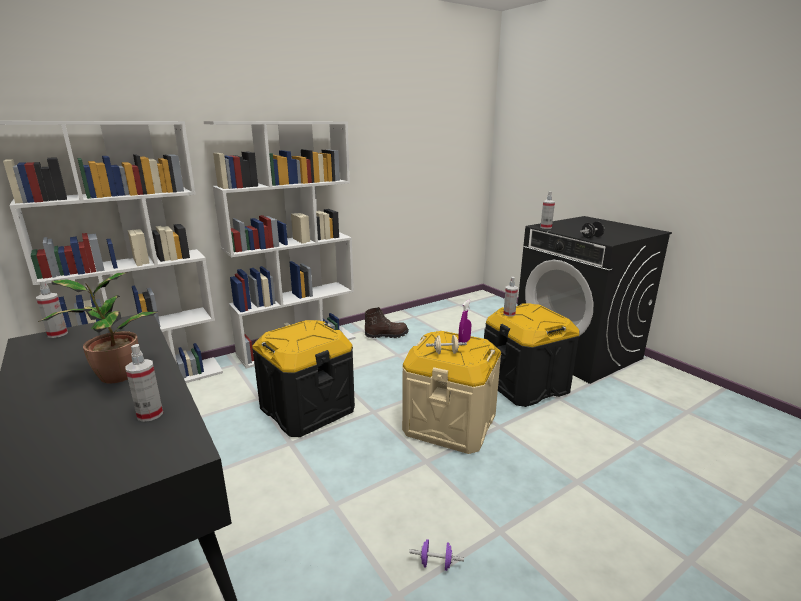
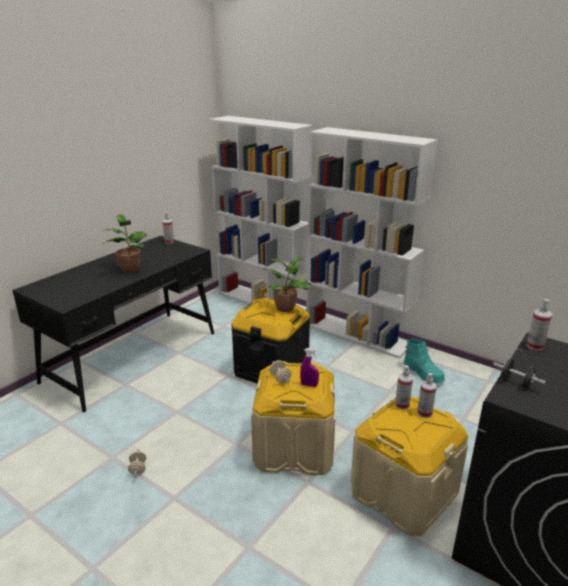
camera: 70 degrees right, 5 degrees up
spray bottle [125,344,163,422] -> spray bottle moved to [417,373,437,418]
brown boot [365,307,409,338] -> turquoise boot [403,338,445,384]
purple dumbbell [409,539,464,571] -> beige dumbbell [128,449,146,478]
black storage box [484,303,579,407] -> beige storage box [351,397,468,536]
none -> potted plant [263,257,311,312]

